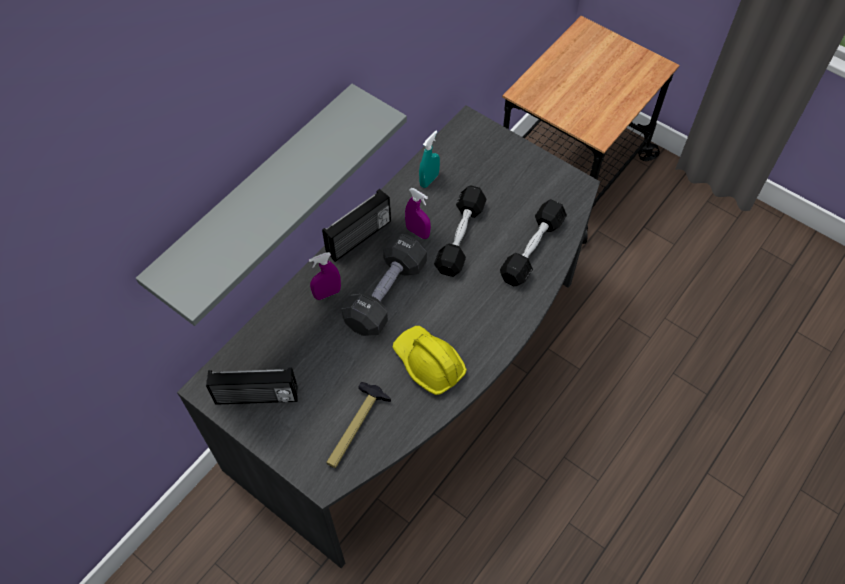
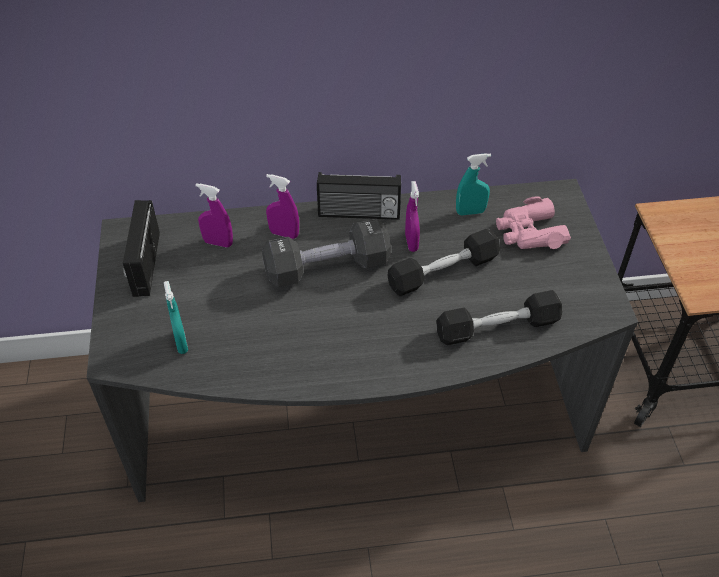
camera: 45 degrees right, 10 degrees down
grey shelf [136,84,407,326] -> none
radio [206,368,298,405] -> radio turned 45 degrees clockwise [123,200,160,297]
hammer [326,382,391,468] -> turquoise spray bottle [164,281,188,354]
yellow hard hat [393,326,467,395] -> none
none -> purple spray bottle [195,183,233,248]
none -> pink binoculars [496,196,571,249]

